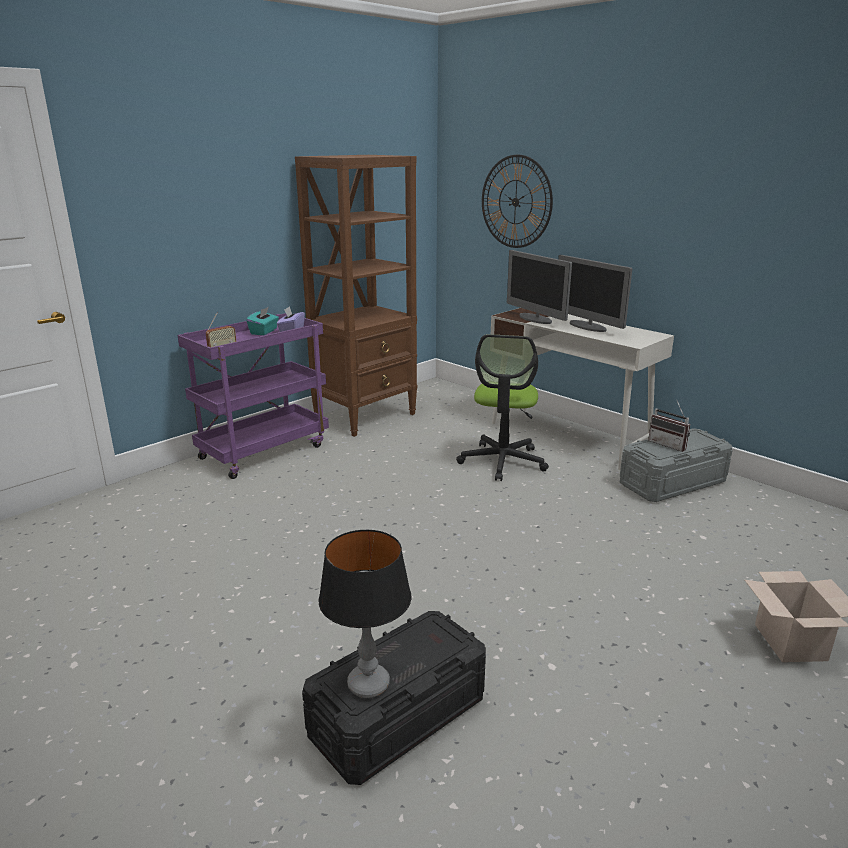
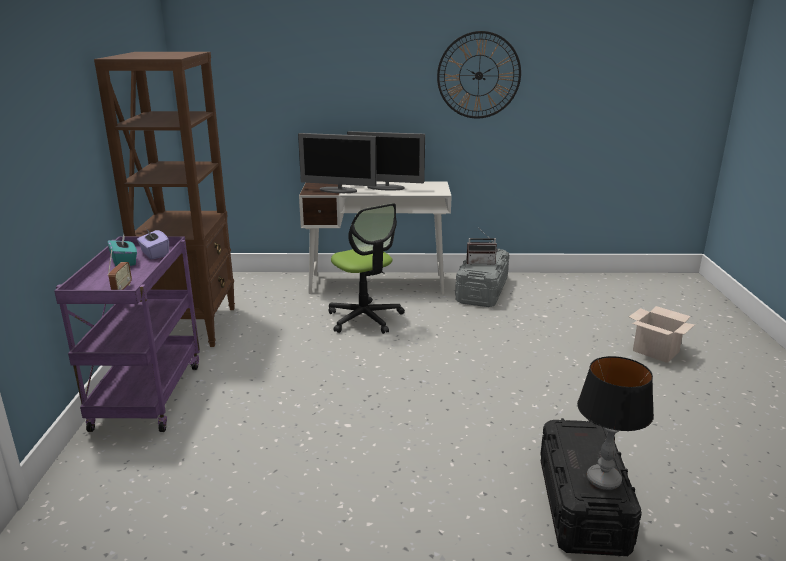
camera: 45 degrees left, 0 degrees up
wall clock [482,155,553,248] -> wall clock moved to [437,31,521,119]

